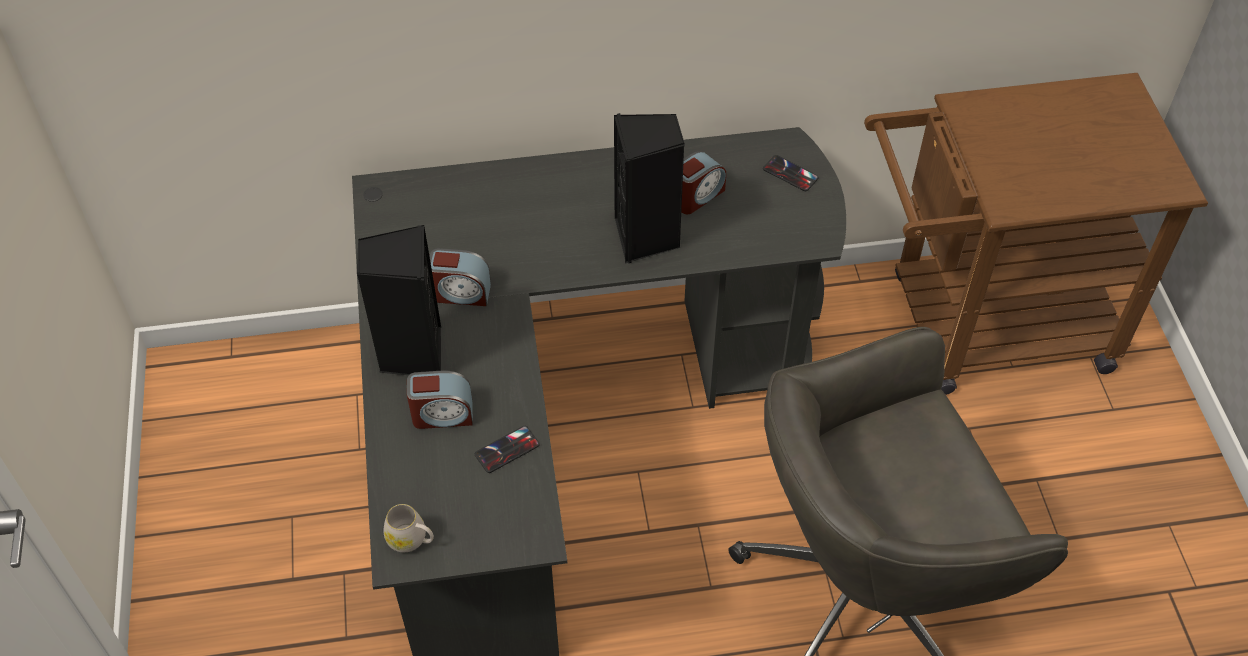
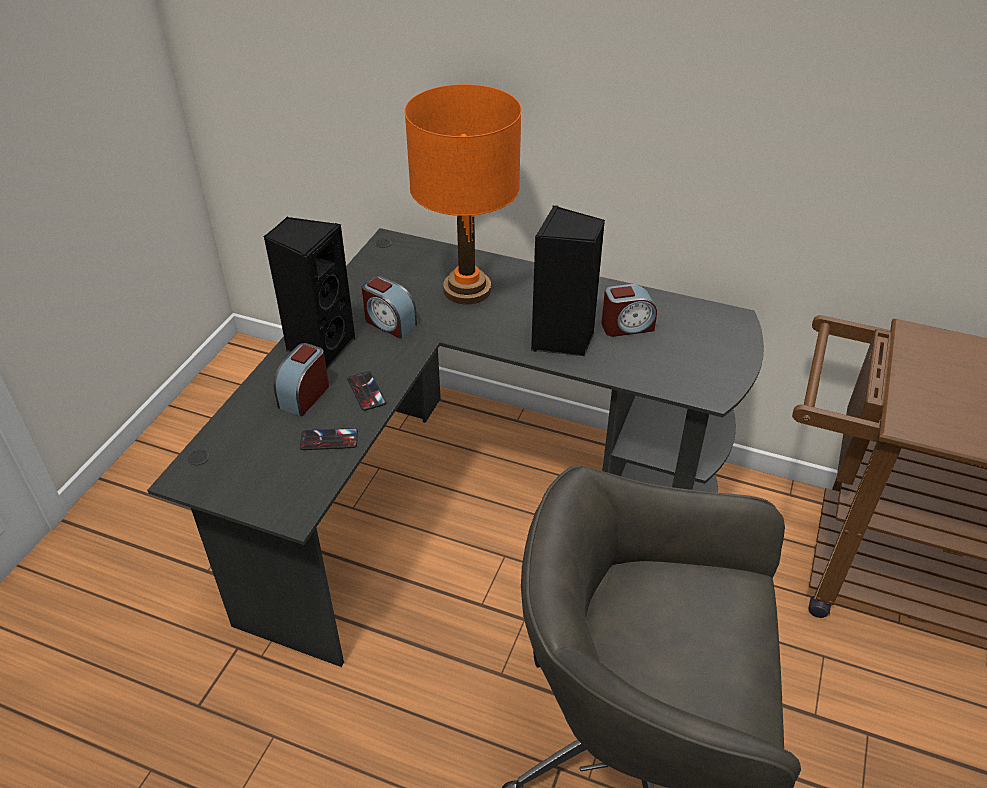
camera: 30 degrees right, 10 degrees down
white mug [383,504,434,552] -> none
alarm clock [407,371,473,429] -> alarm clock turned 90 degrees clockwise [274,343,329,417]
phone [763,155,819,191] -> phone moved to [347,371,386,411]
none -> orange table lamp [404,84,522,304]

